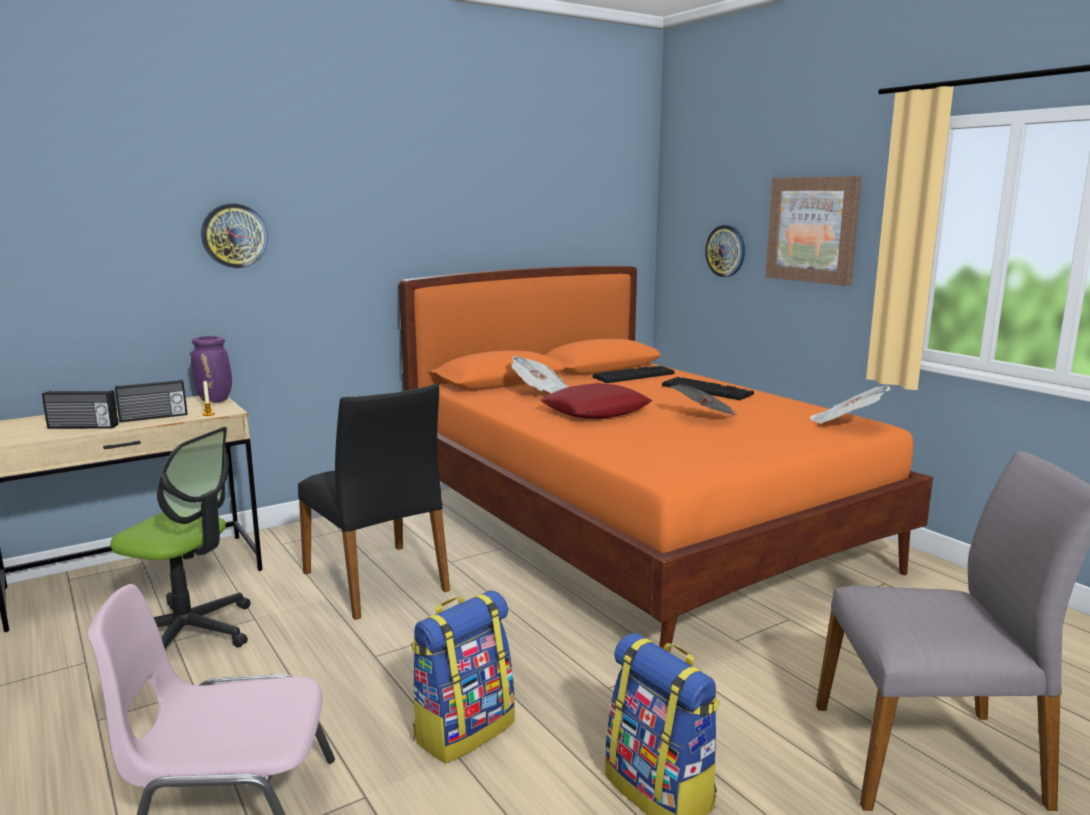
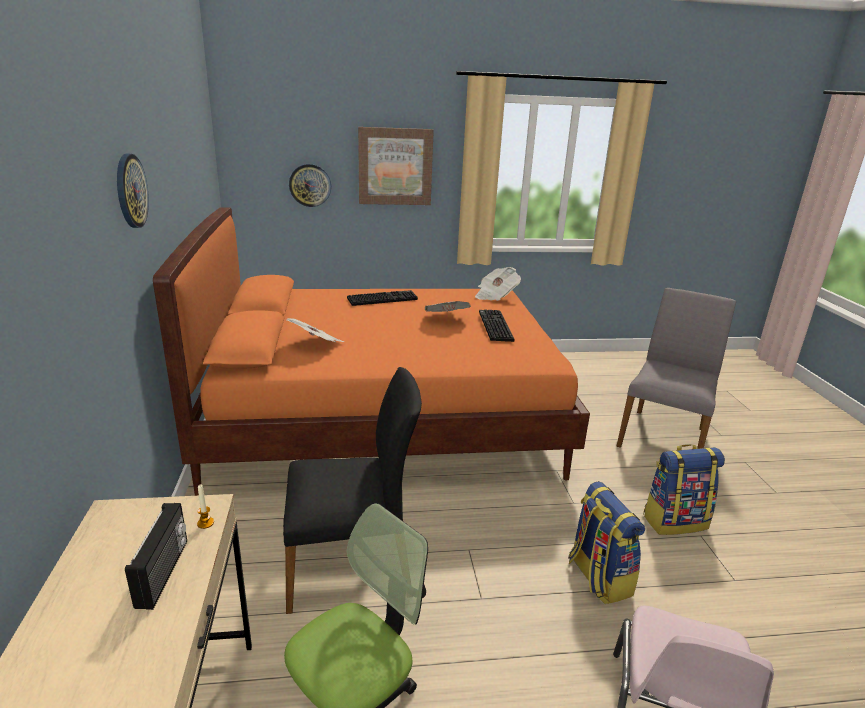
camera: 65 degrees left, 10 degrees up
radio [42,390,118,429] -> none
purple vase [191,336,232,403] -> none
wall clock [201,203,268,268] -> wall clock moved to [117,154,149,228]
red pillow [540,383,652,419] -> none
keyboard [593,366,675,383] -> keyboard moved to [479,309,515,342]

